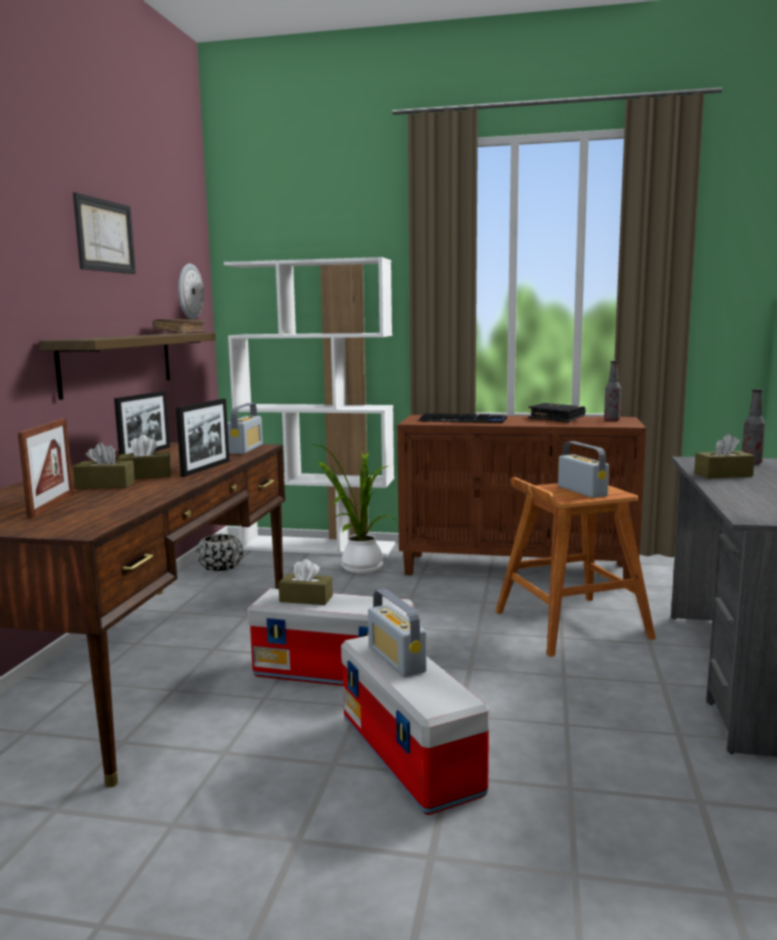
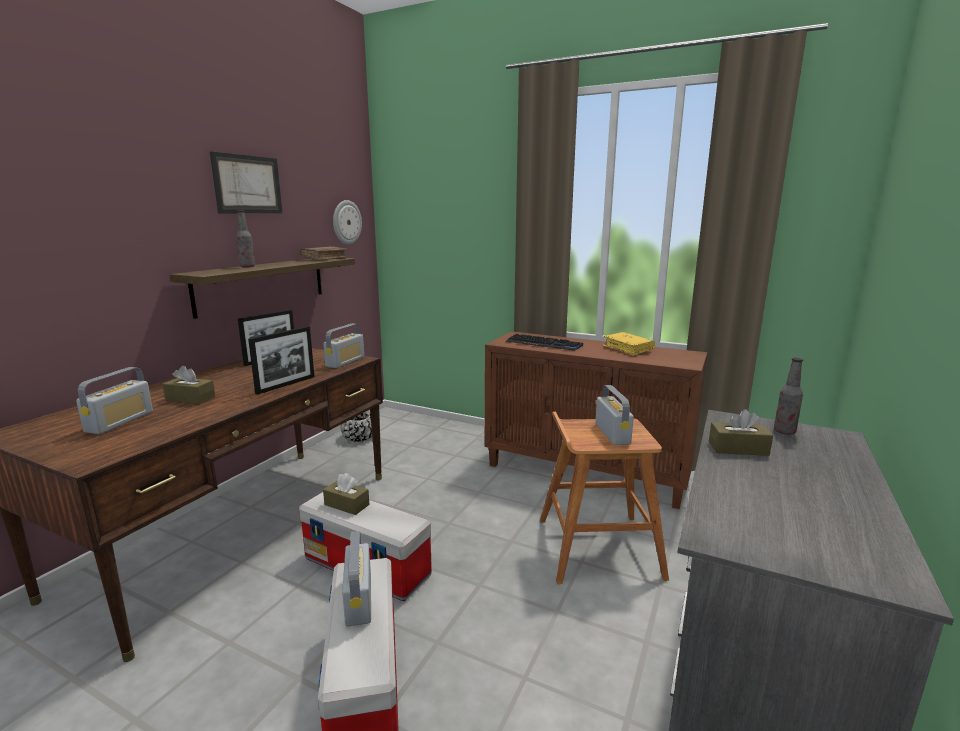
camera: 15 degrees right, 5 degrees up
picture frame [18,418,74,519] -> radio [76,367,153,434]
brown tissue box [118,435,171,479] -> none
white bookcase [224,257,395,557] -> none
potted plant [312,444,397,573] -> none
black book [528,403,585,423] -> yellow book [603,332,655,356]
bottle [604,361,621,421] -> bottle moved to [236,210,255,268]

